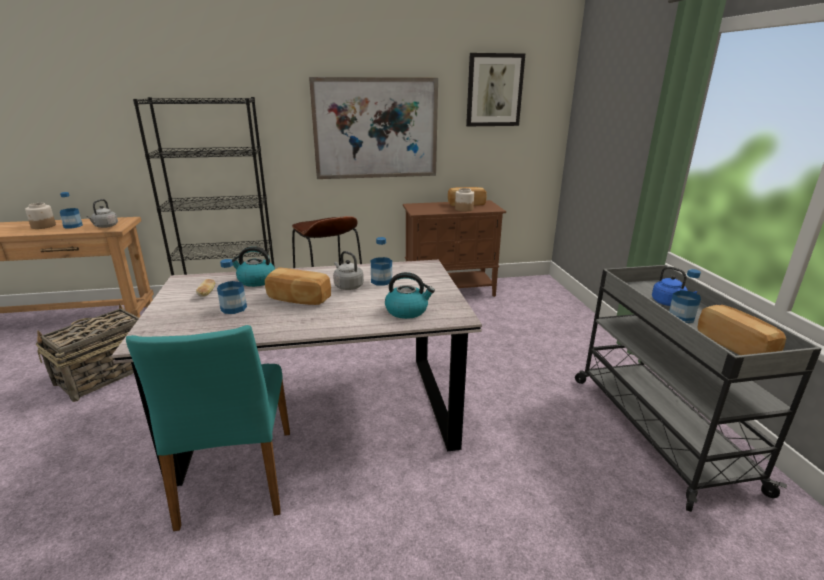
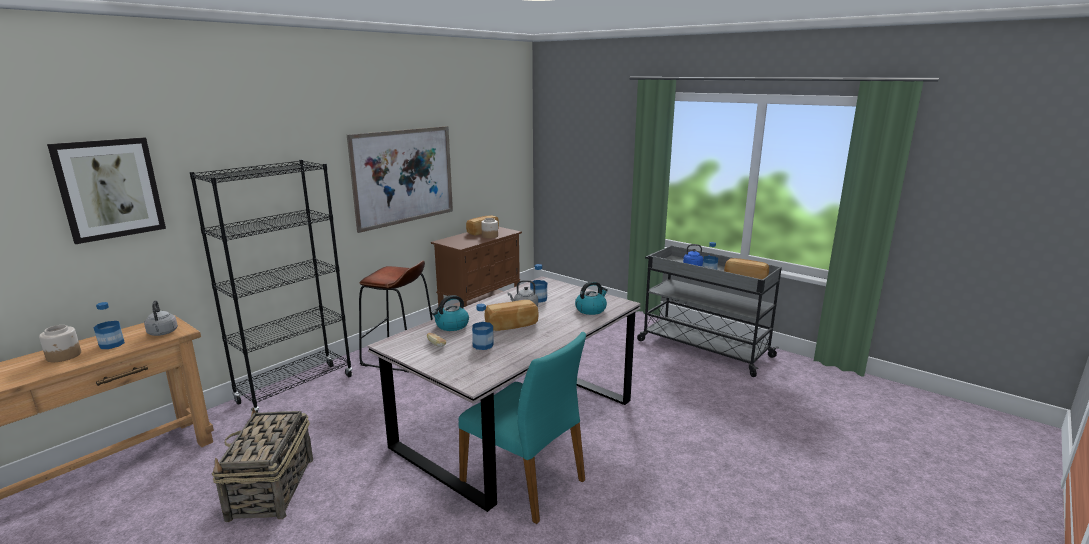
camera: 40 degrees left, 5 degrees down
picture [466,53,525,126] -> picture moved to [47,137,166,244]

